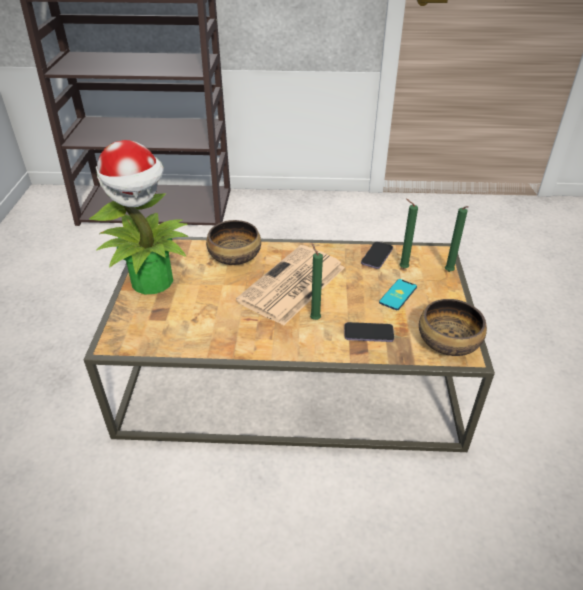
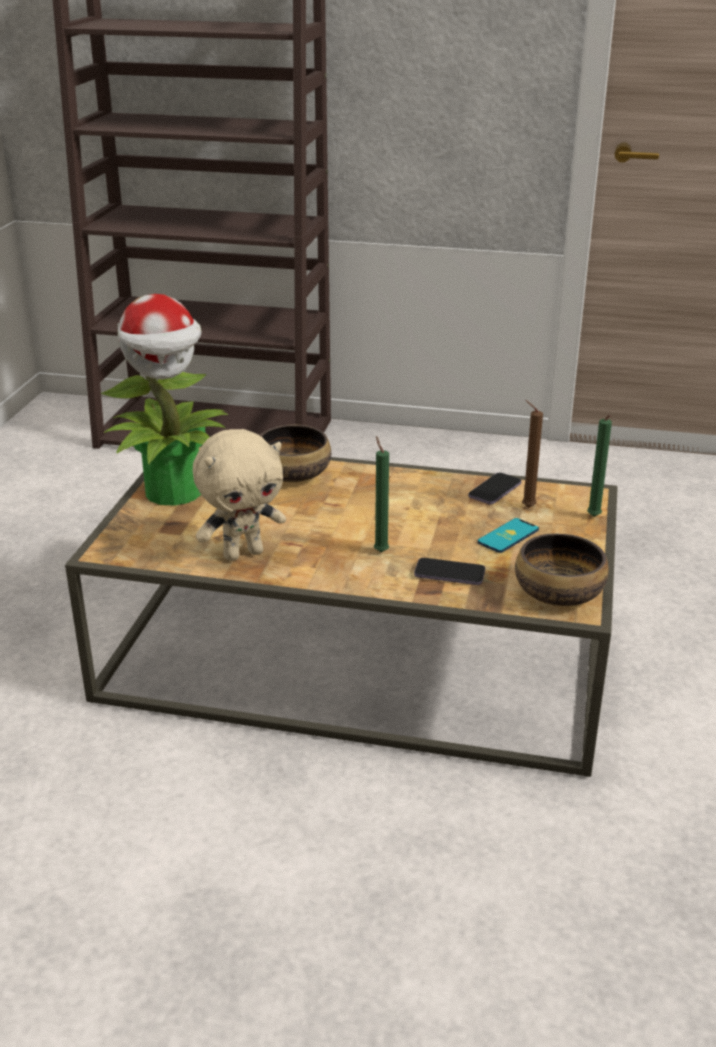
camera: 10 degrees right, 10 degrees down
newspaper [236,245,345,326] -> none
green candle [399,199,418,268] -> brown candle [522,400,543,508]
none -> beige plush toy [193,429,286,561]

